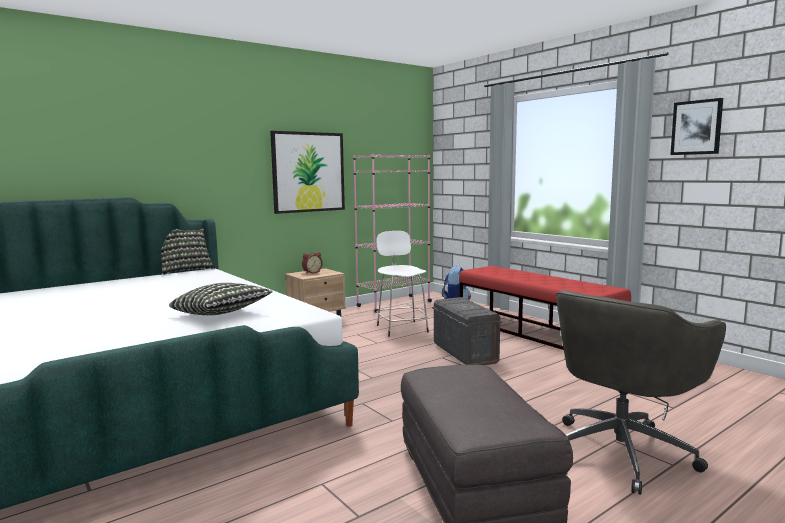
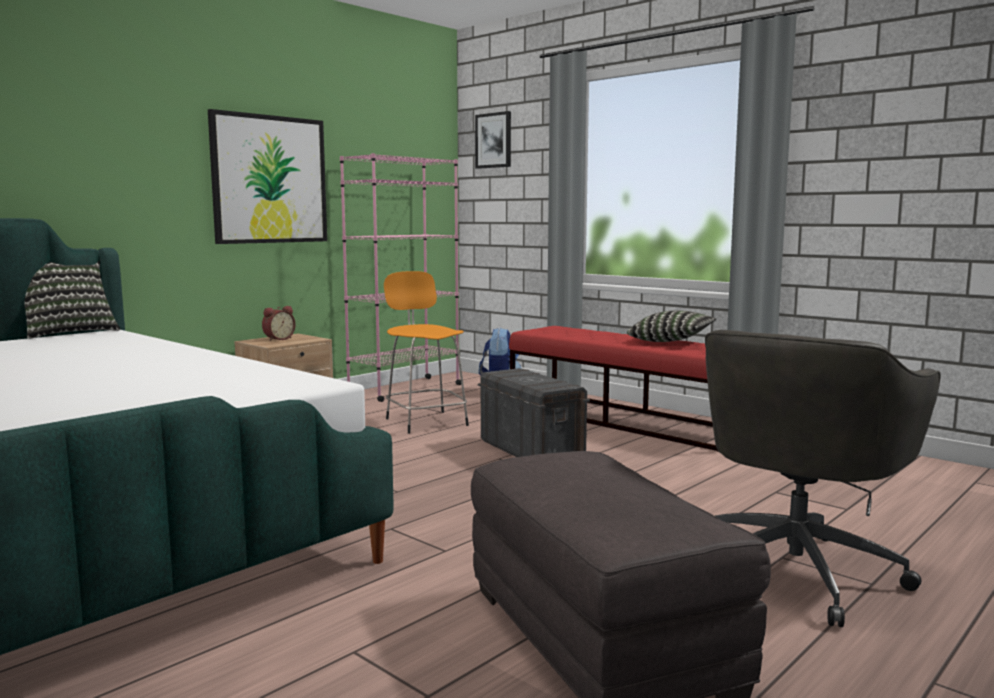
camera: 10 degrees left, 0 degrees up
pillow [169,283,272,315] -> pillow moved to [627,311,717,342]
white stool [377,231,429,337] -> orange stool [384,271,469,434]
picture [670,98,723,155] -> picture moved to [475,111,511,169]

